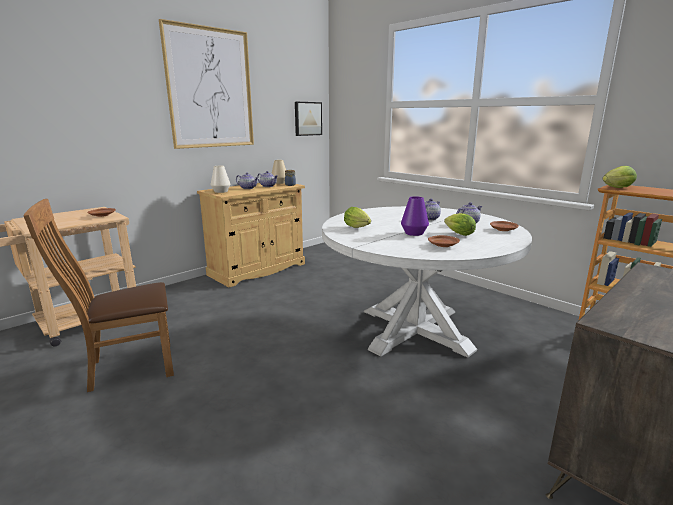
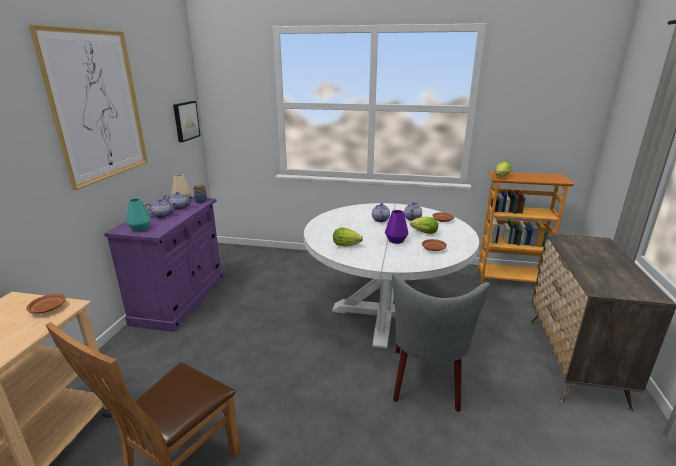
camera: 35 degrees left, 5 degrees up
beige cabinet [197,183,305,287] -> purple cabinet [104,197,224,332]
white vase [210,166,230,193] -> turquoise vase [126,198,151,231]
none -> grey chair [392,273,490,412]

